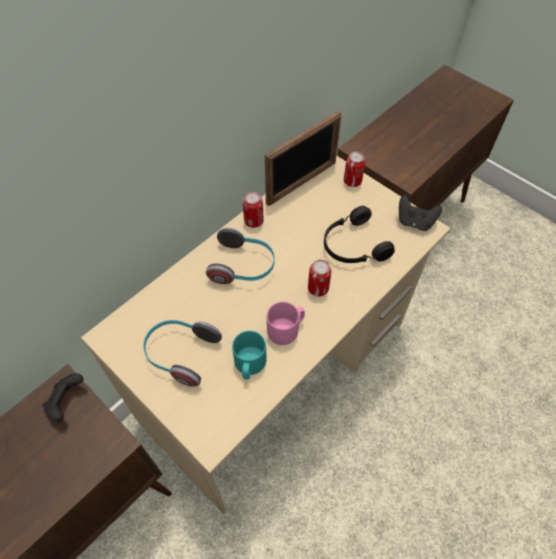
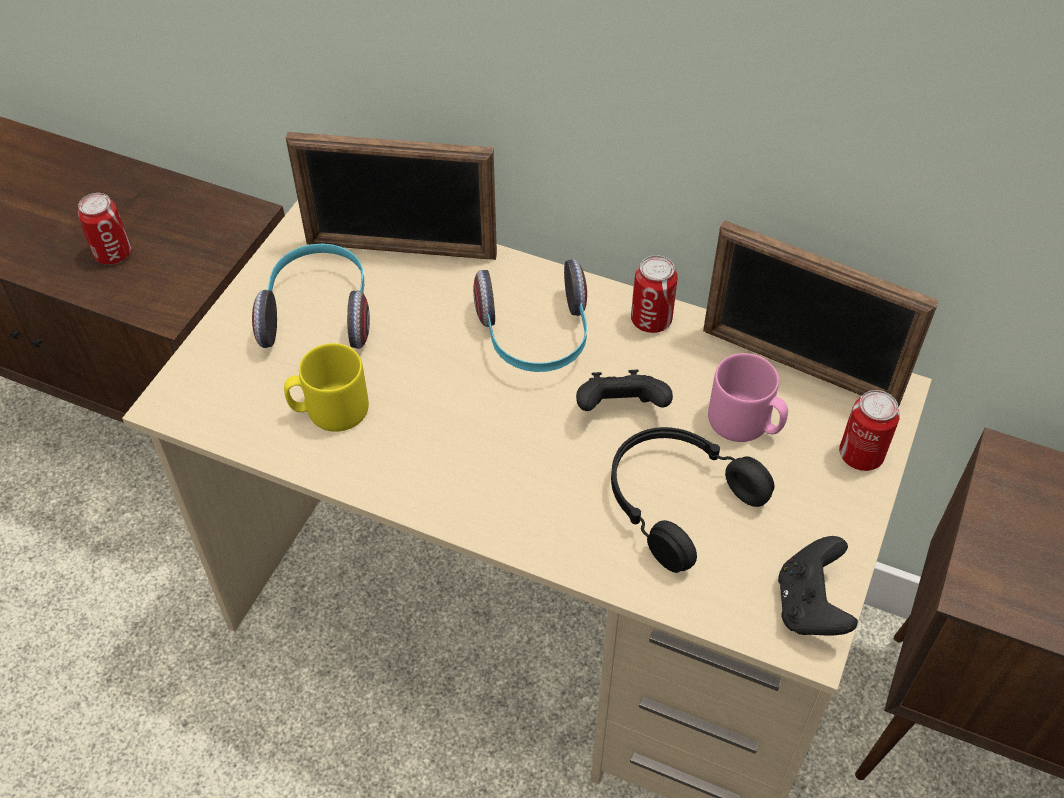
camera: 70 degrees right, 5 degrees down
black game controller [42,373,83,421] -> black game controller moved to [576,370,673,411]
turquoise mug [232,331,267,379] -> yellow mug [284,343,369,432]
pink mug [267,302,305,345] -> pink mug moved to [708,353,788,442]
can [308,260,331,296] -> can moved to [78,193,131,264]
none -> picture frame [286,132,497,260]

